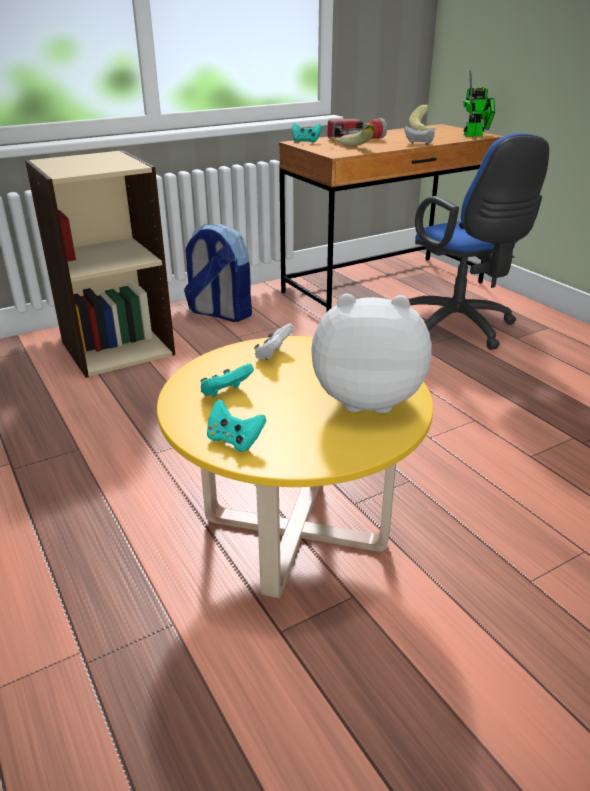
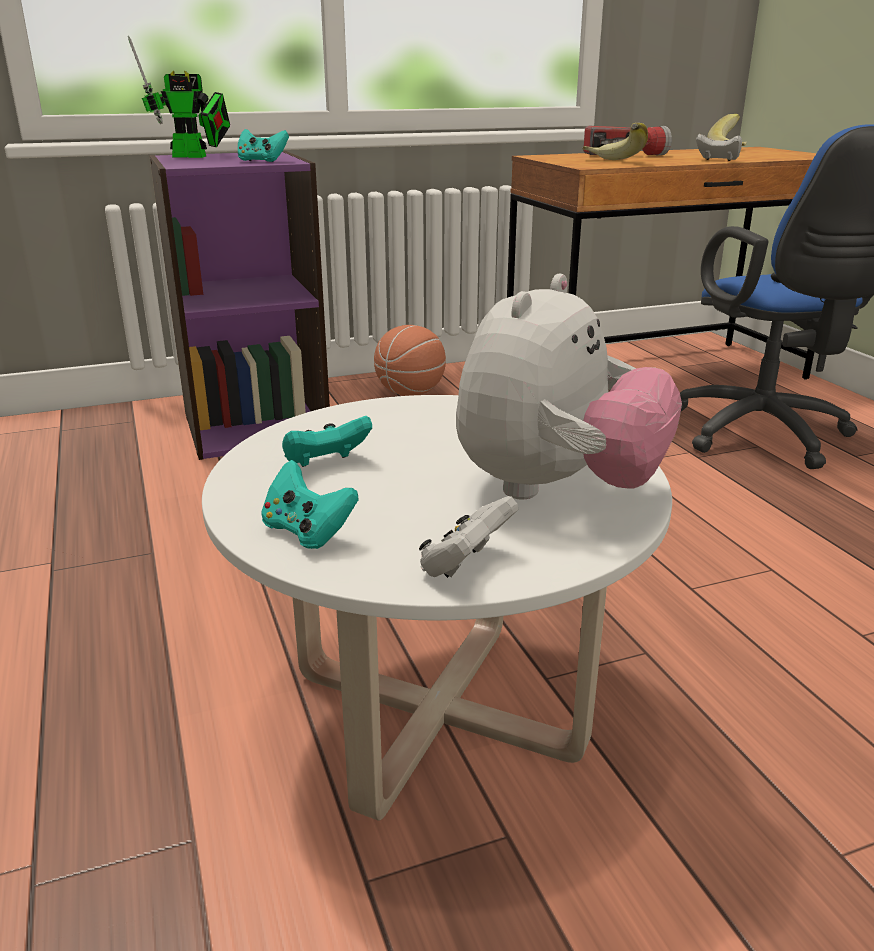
camera: 10 degrees right, 5 degrees down
beige bookcase [25,150,175,378] -> purple bookcase [149,151,330,460]
yellow coffee table [157,336,433,598] -> white coffee table [202,395,672,821]
backpack [184,224,252,322] -> basketball [374,325,446,396]
white game controller [254,323,294,360] -> white game controller moved to [419,496,518,578]
turquoise game controller [292,123,321,142] -> turquoise game controller moved to [238,129,289,162]
plush toy [311,294,432,413] -> plush toy turned 105 degrees clockwise [456,273,682,499]
toy robot [463,70,495,137] -> toy robot moved to [128,36,230,158]

